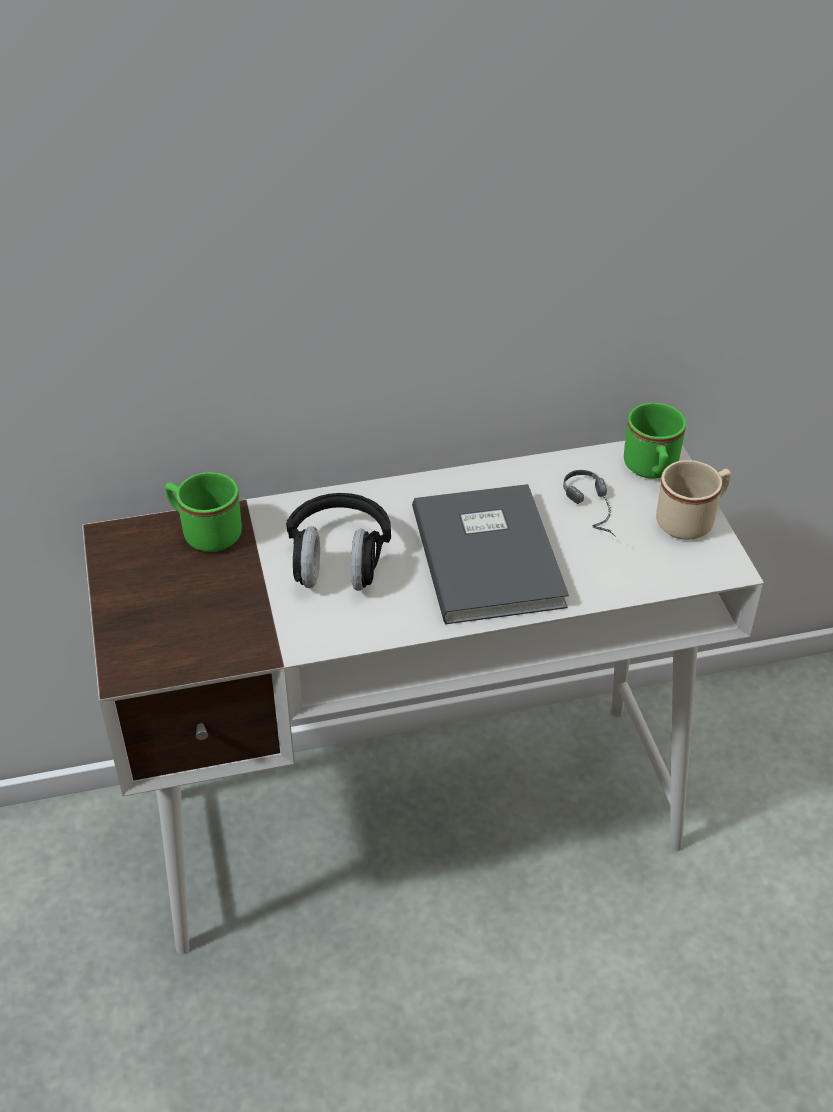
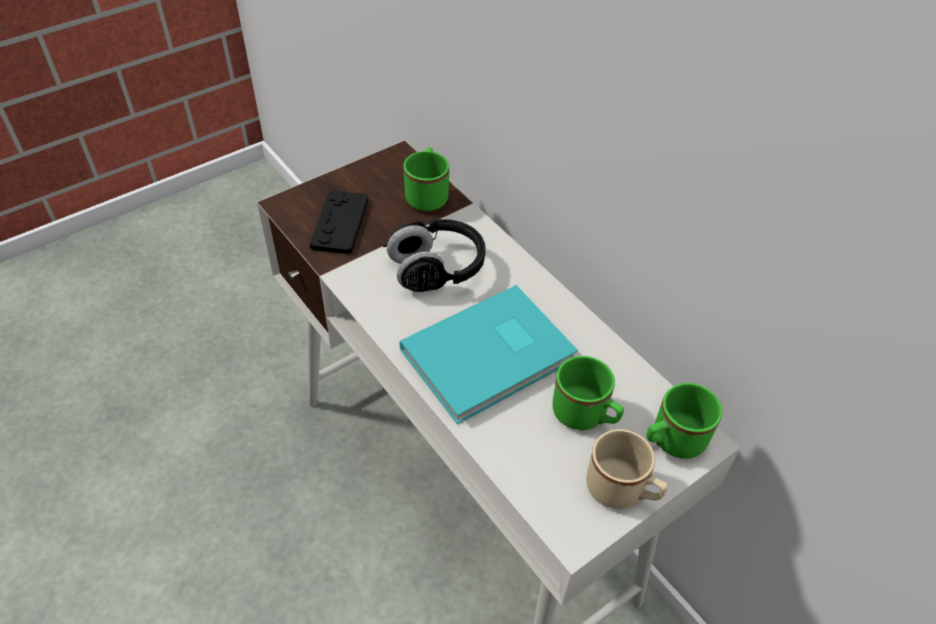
camera: 65 degrees right, 5 degrees up
grey book [412,484,569,624] -> turquoise book [399,285,578,424]
headphones [563,470,616,537] -> green mug [552,356,624,430]
none -> black game controller [310,190,369,254]

